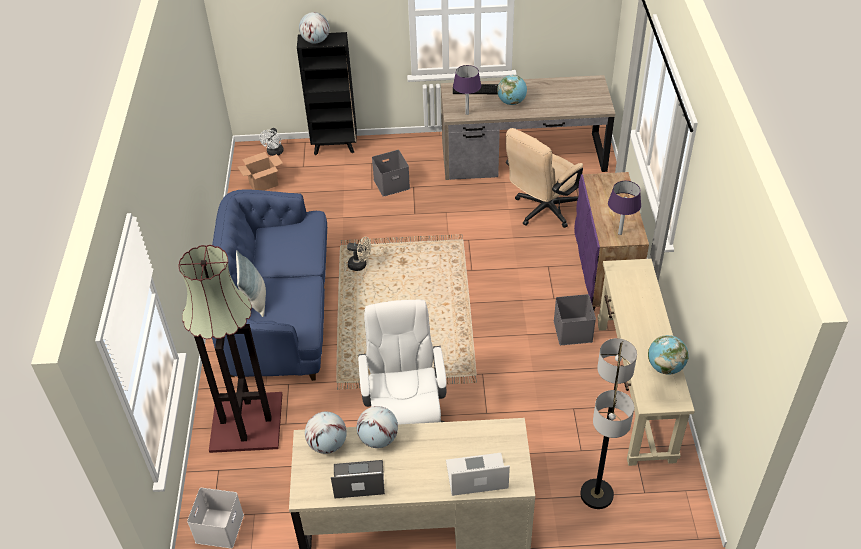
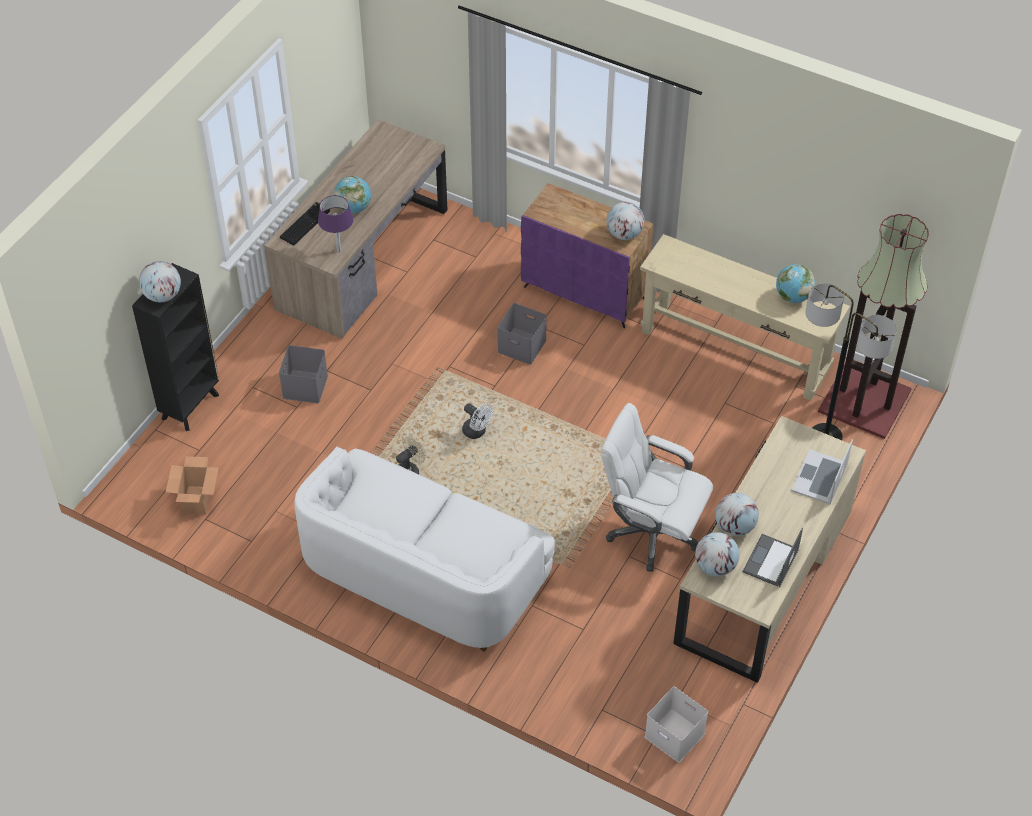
camera: 60 degrees left, 5 degrees up
floor lamp [179,245,282,453] -> floor lamp moved to [818,214,929,439]
blue sofa [212,189,327,381] -> white sofa [294,447,555,652]
pillow [236,250,266,317] -> none
white fan [259,128,284,156] -> white fan moved to [462,403,494,439]
beige office chair [506,128,583,228] -> none
grey storage box [554,294,596,345] -> grey storage box moved to [497,303,547,365]
purple table lamp [608,181,641,235] -> globe [606,202,644,240]

